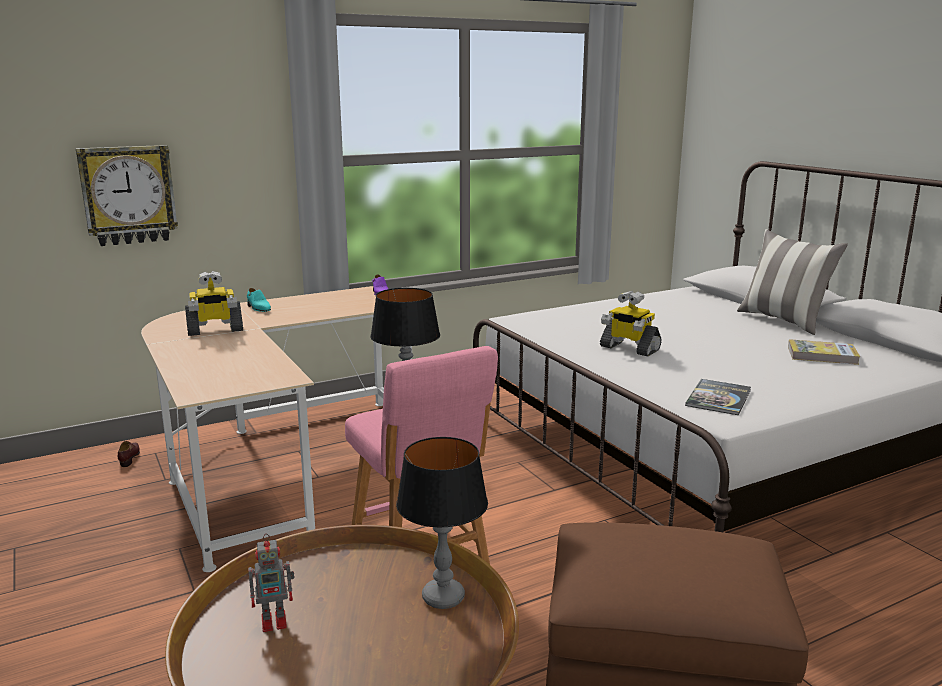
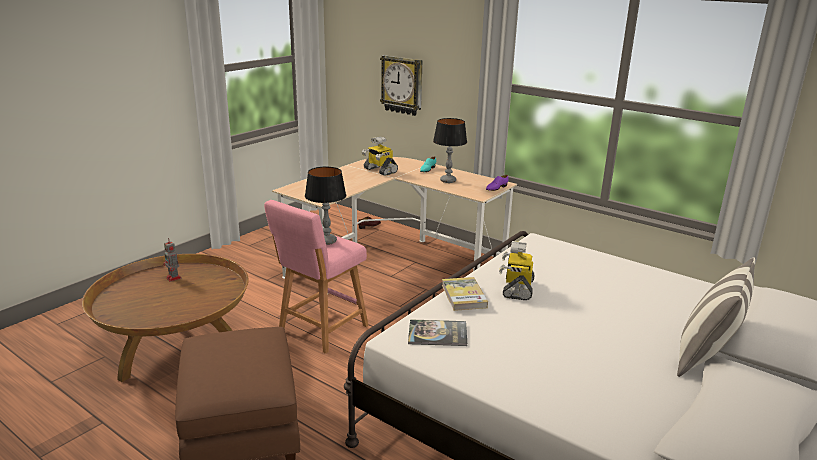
camera: 65 degrees right, 5 degrees up
table lamp [396,437,488,609] -> table lamp moved to [433,118,467,183]
book [788,339,860,365] -> book moved to [442,277,488,311]

